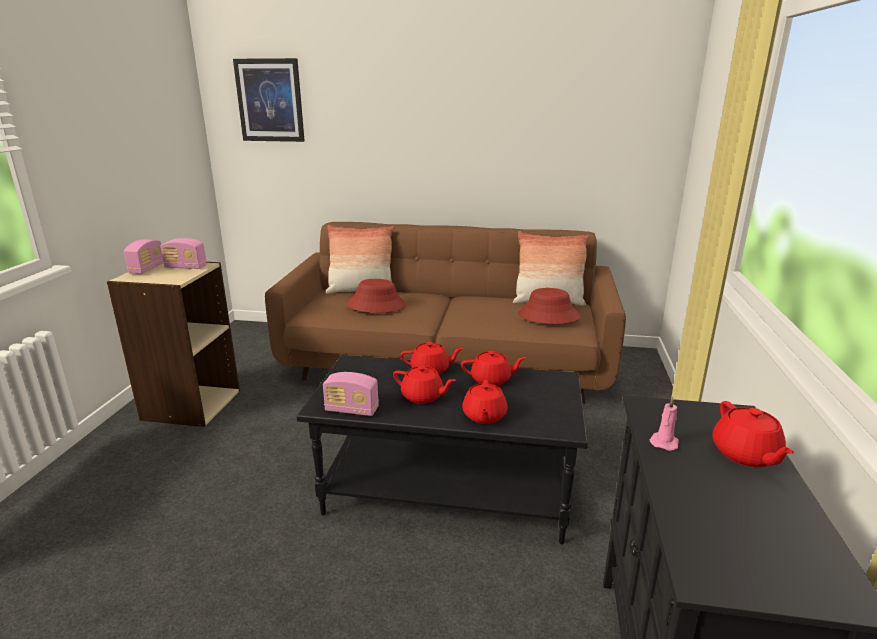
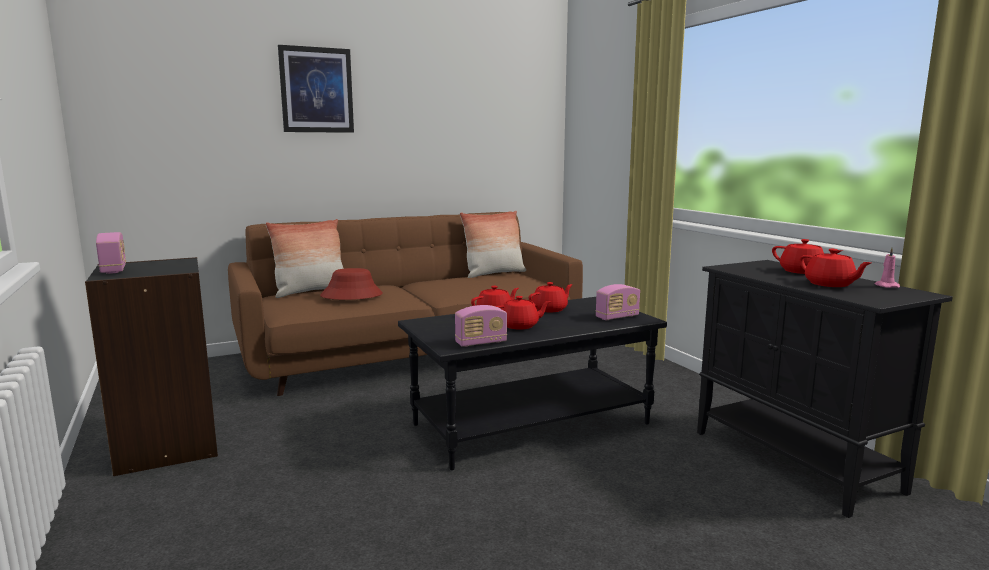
camera: 35 degrees left, 10 degrees down
beige bookcase [107,262,240,427] -> black bookcase [85,257,218,476]
radio [161,238,207,269] -> radio moved to [595,284,640,320]
picture [233,58,305,142] -> picture moved to [278,45,354,133]
red teapot [462,380,508,424] -> red teapot moved to [799,249,871,287]
red hat [518,288,581,324] -> none
pink candle [650,397,679,451] -> pink candle moved to [875,248,900,288]

